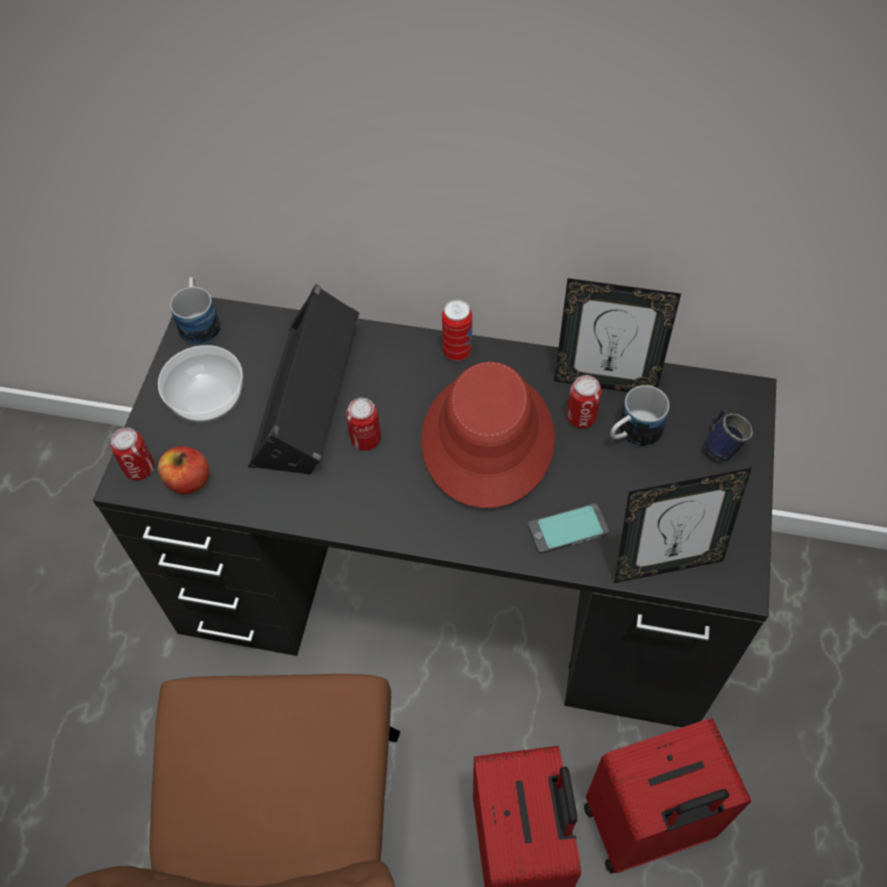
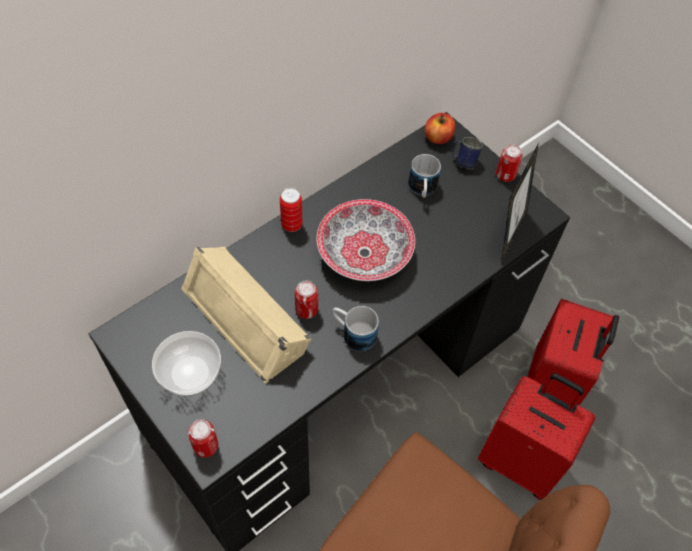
camera: 55 degrees left, 0 degrees up
apple [158,446,209,494] -> apple moved to [425,113,455,144]
mug [170,277,220,345] -> mug moved to [332,306,379,351]
black speaker [248,284,359,475] -> beige speaker [181,247,312,384]
red hat [421,362,555,508] -> bowl [316,199,415,281]
phone [528,504,609,554] -> none
picture frame [554,278,681,392] -> none
can [567,375,602,428] -> can moved to [496,144,522,182]

